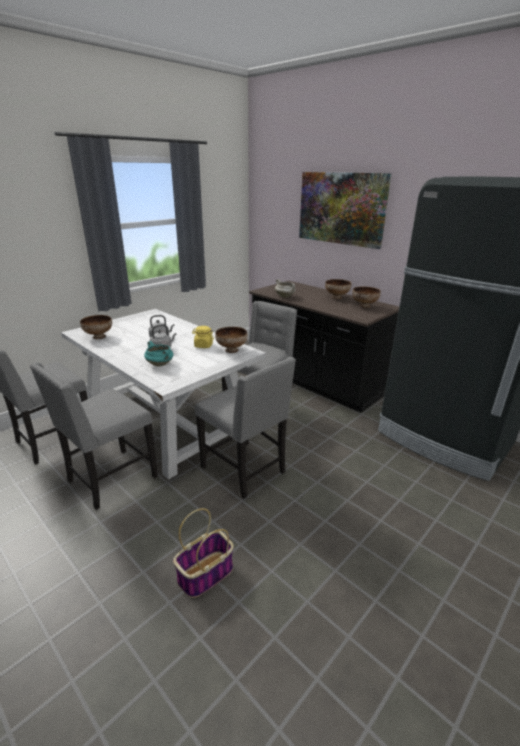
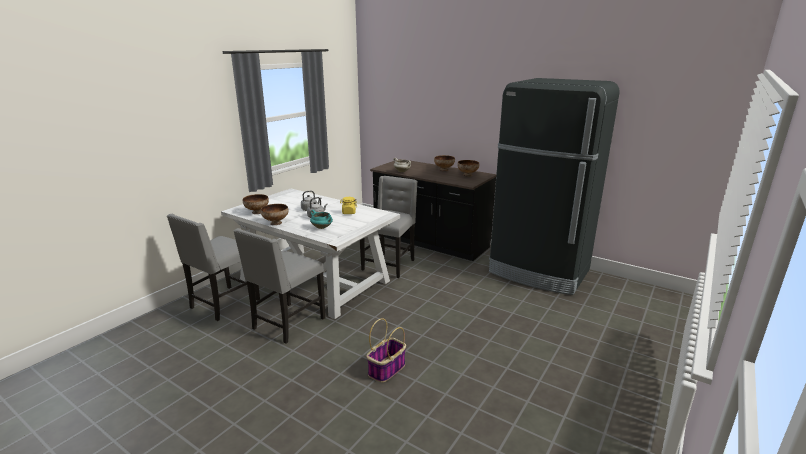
camera: 10 degrees left, 5 degrees down
grey chair [195,357,296,499] -> none
bowl [215,327,248,353] -> bowl moved to [261,204,289,225]
picture [299,172,391,249] -> none

